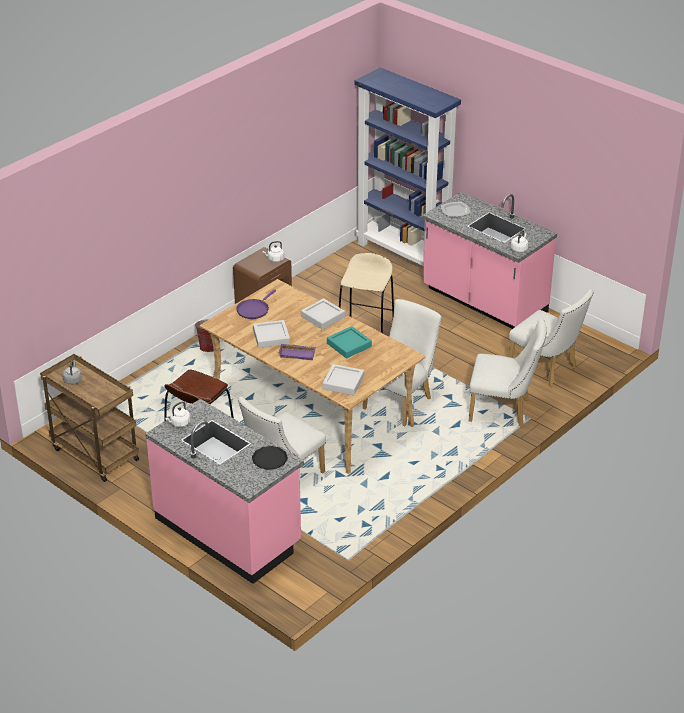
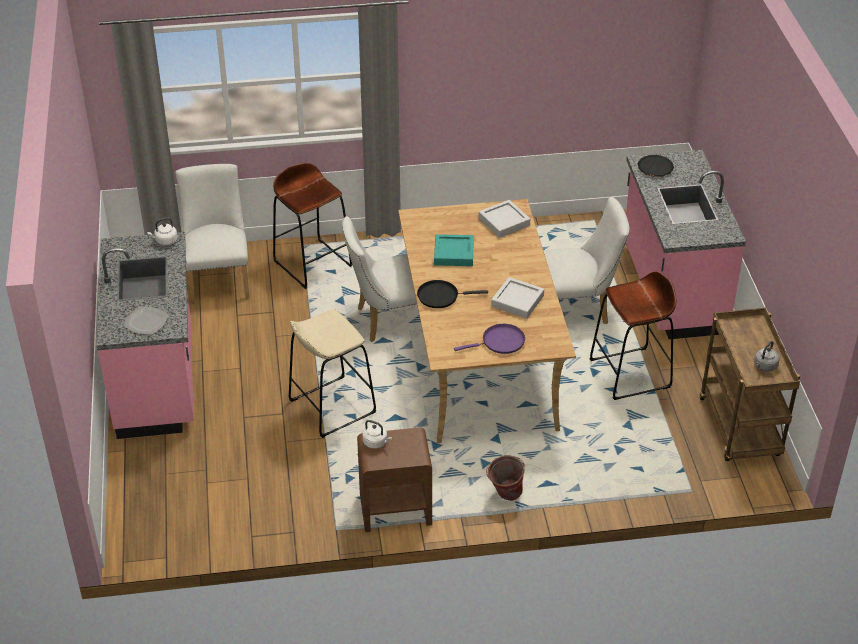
camera: 140 degrees left, 5 degrees up
white kettle [165,402,191,427] -> none
purple tray [278,344,316,360] -> none
grey tray [301,298,345,330] -> black frying pan [417,280,488,308]
blue bookcase [354,68,461,273] -> none
white chair [469,318,547,427] -> brown stool [273,163,352,289]

